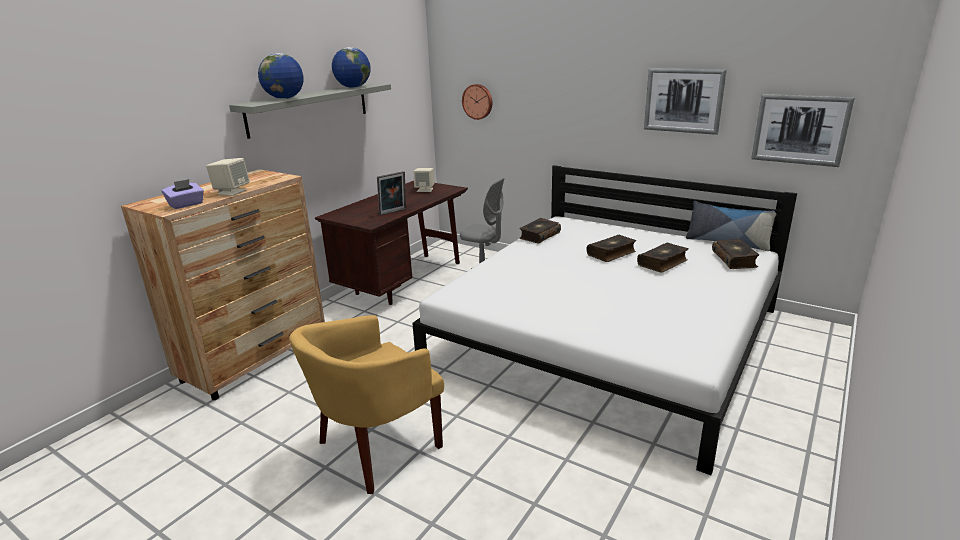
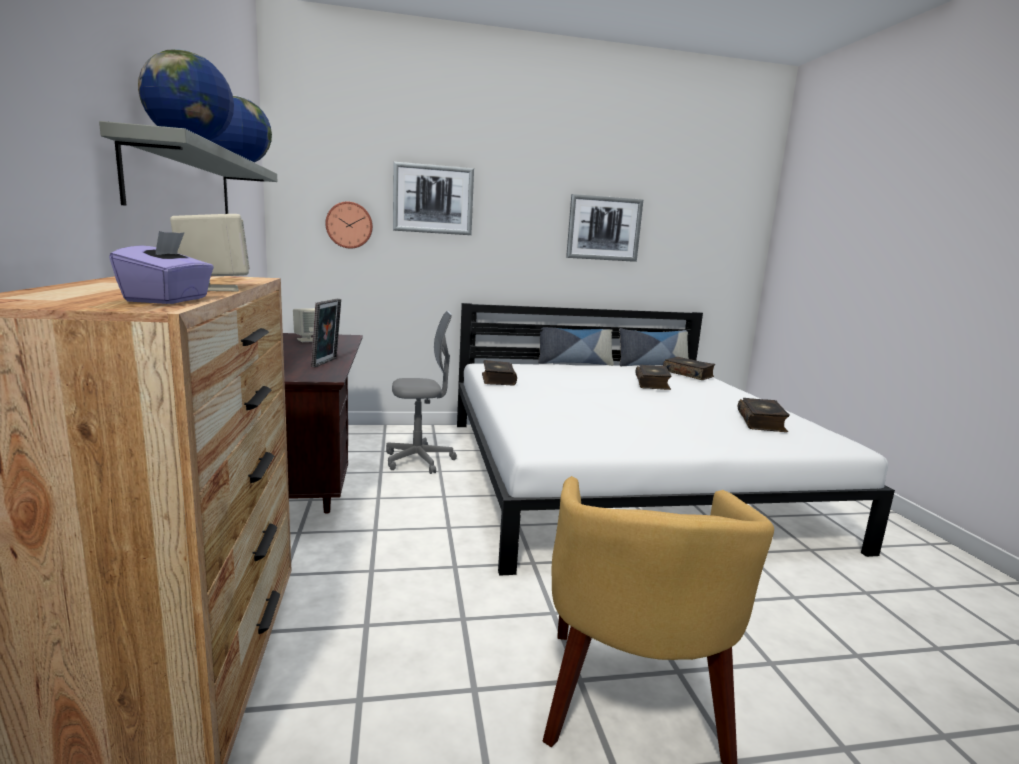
camera: 45 degrees left, 10 degrees down
book [587,235,637,262] -> book moved to [738,398,790,432]
picture [751,94,855,167] -> picture moved to [393,162,474,235]
none -> pillow [538,327,614,366]

